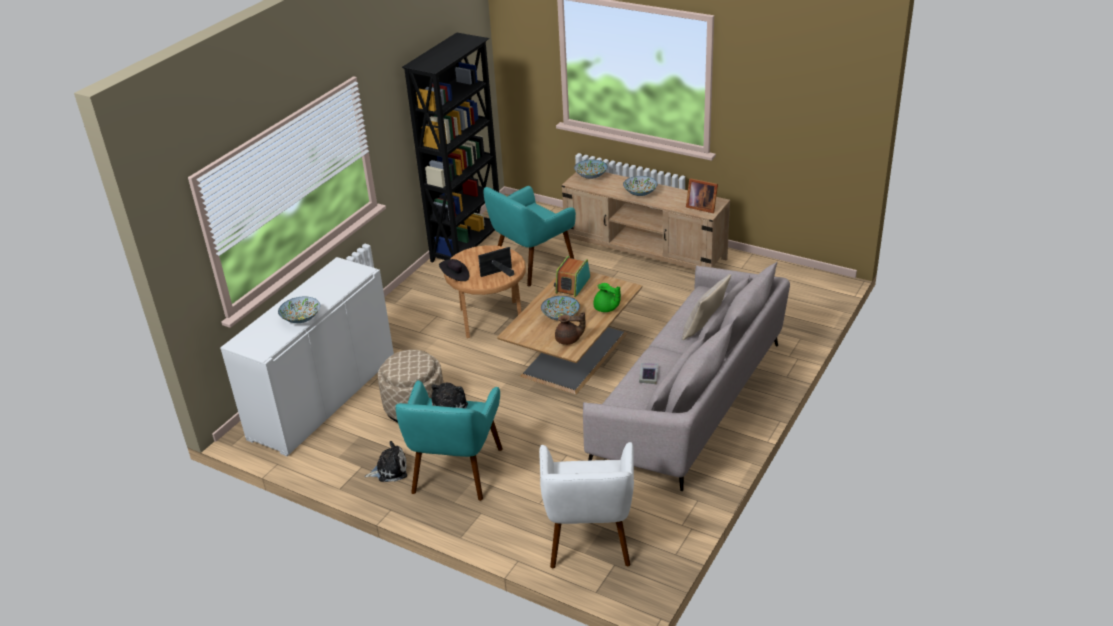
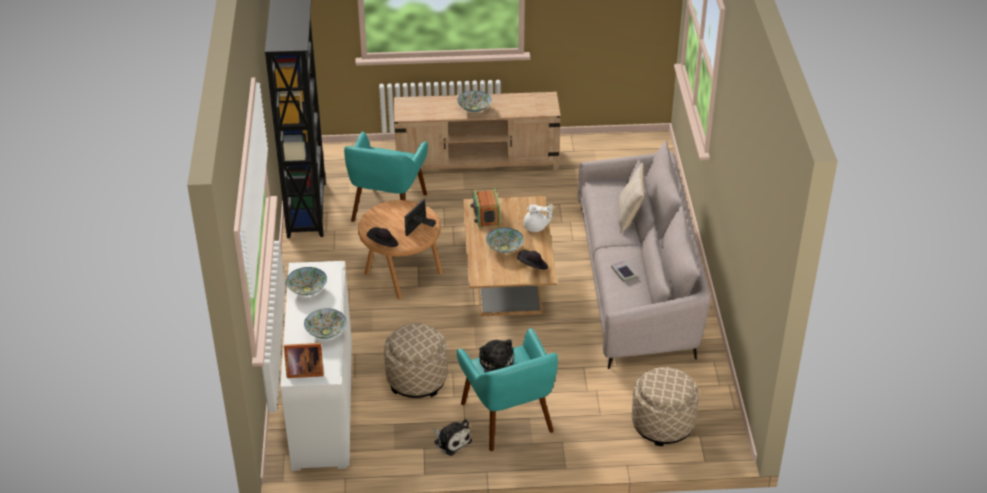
camera: 35 degrees left, 5 degrees up
plush toy [365,441,407,482] -> plush toy turned 90 degrees clockwise [432,419,472,456]
white armchair [539,442,634,568] -> beige ottoman [632,367,699,446]
brown teapot [555,312,585,345] -> black hat [517,250,548,269]
bowl [574,159,608,179] -> bowl moved to [286,267,327,296]
green teapot [594,283,621,312] -> white teapot [523,204,552,232]
picture frame [686,178,718,213] -> picture frame moved to [284,343,324,378]

